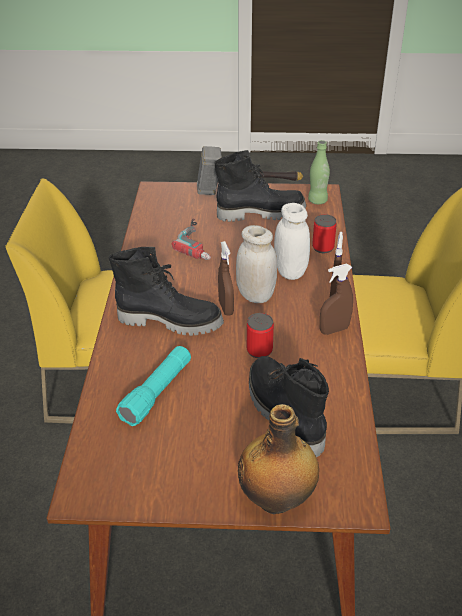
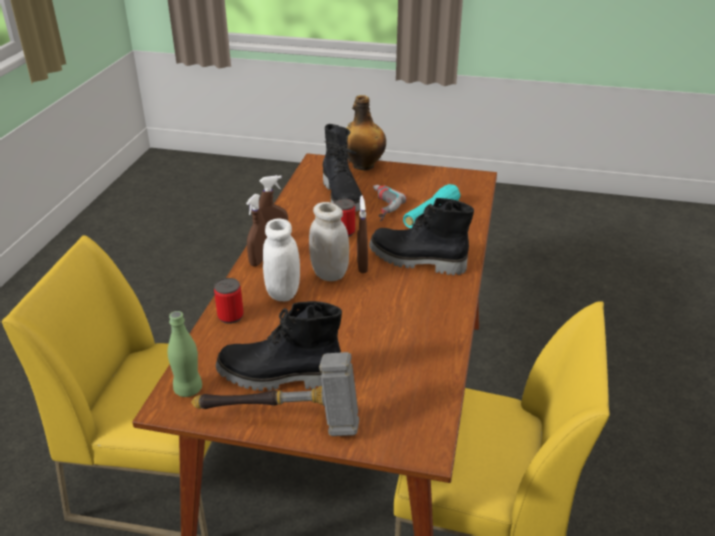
camera: 170 degrees left, 5 degrees down
power drill [172,219,211,260] -> power drill moved to [373,185,407,221]

